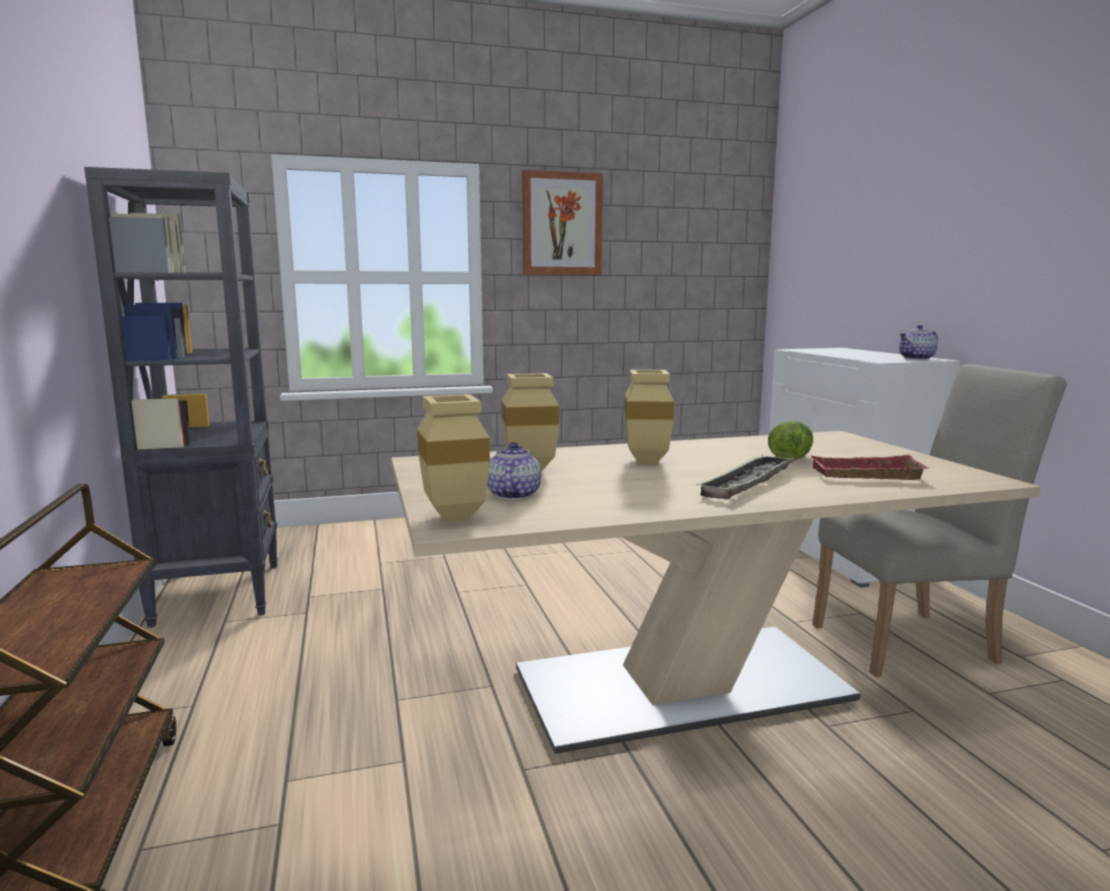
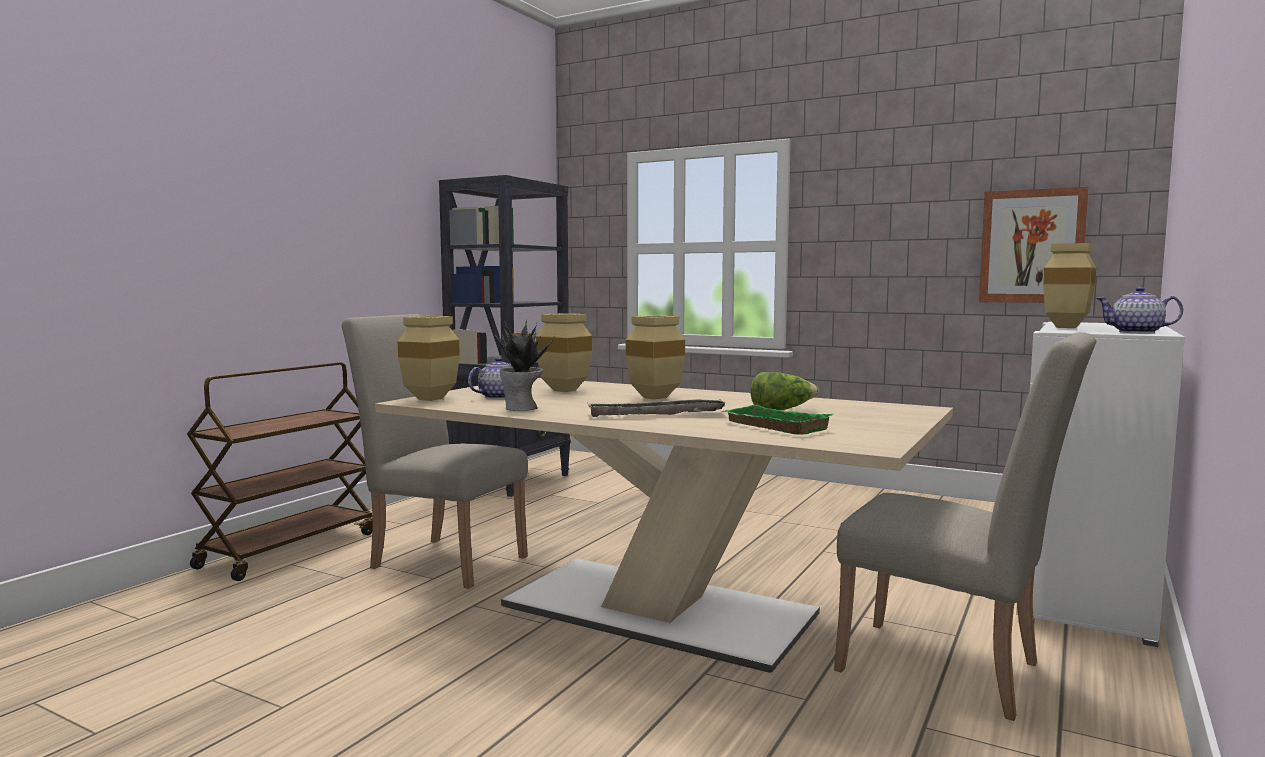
camera: 45 degrees right, 5 degrees down
picture [522,170,603,275] -> picture moved to [979,187,1089,303]
red tray [811,455,928,480] -> green tray [720,405,833,435]
none -> beige chair [342,314,528,589]
none -> potted plant [494,320,555,411]
none -> beige vase [1043,243,1096,328]

